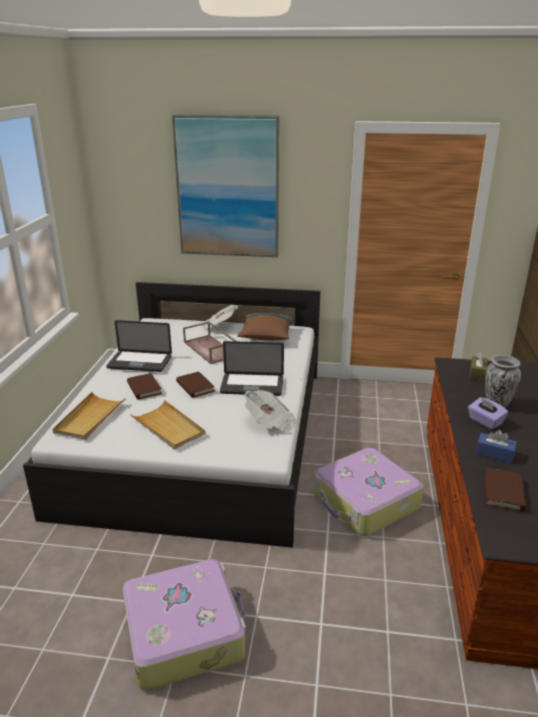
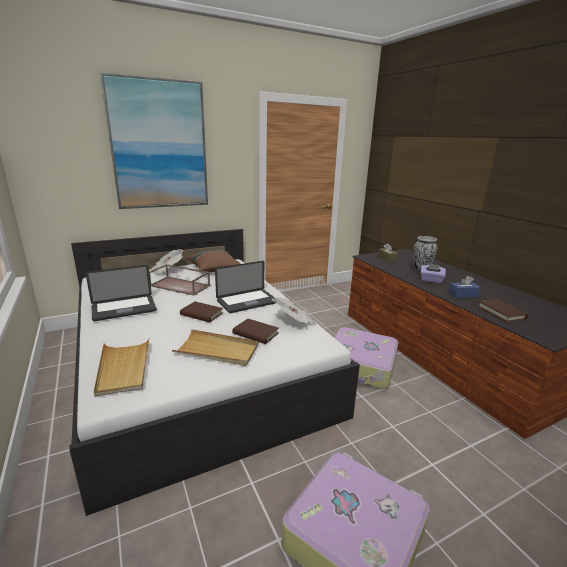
camera: 35 degrees left, 5 degrees down
brown book [127,373,162,399] -> brown book moved to [232,318,279,344]

